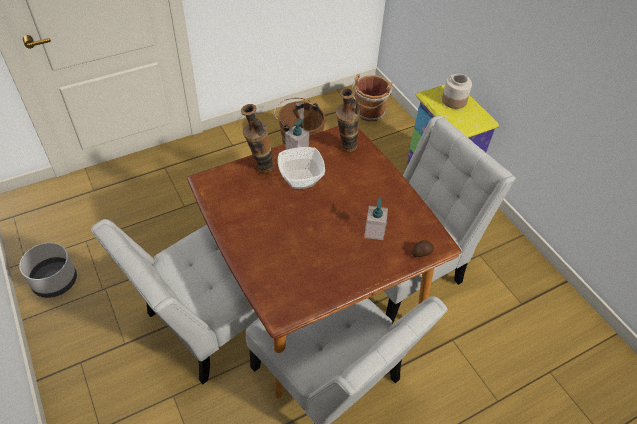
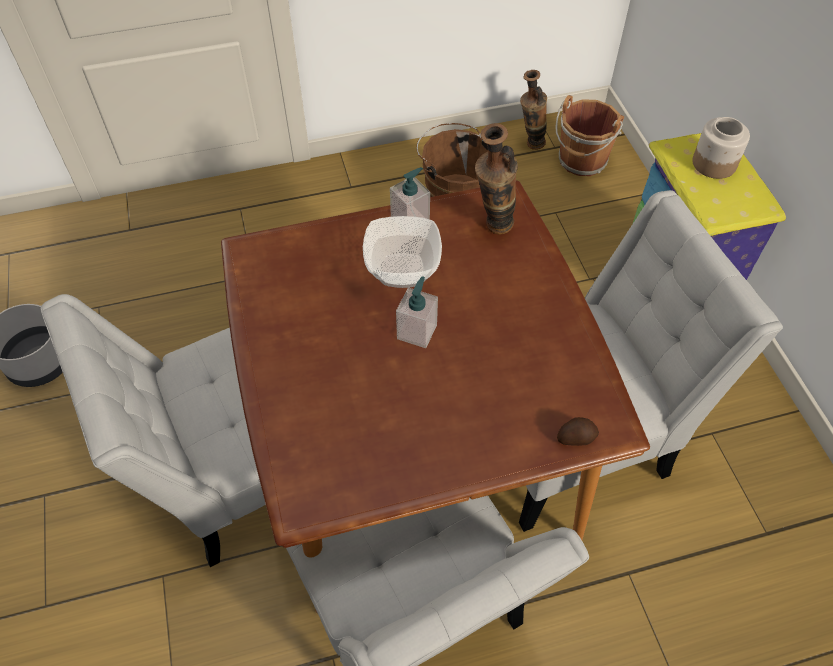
camera: 15 degrees right, 5 degrees up
vase [241,104,274,173] -> vase moved to [520,70,547,150]
soap dispenser [364,197,388,240] -> soap dispenser moved to [396,276,438,348]

